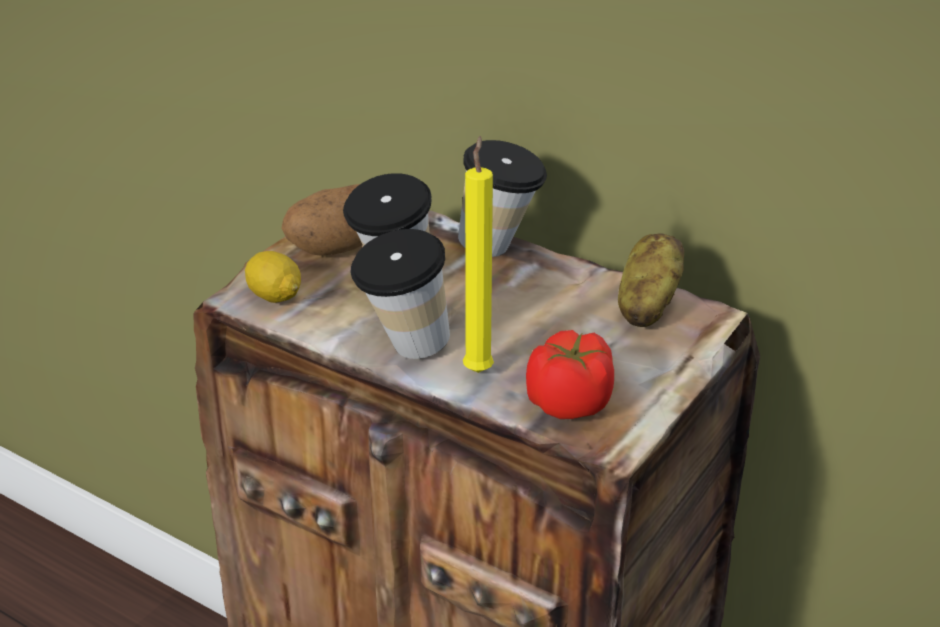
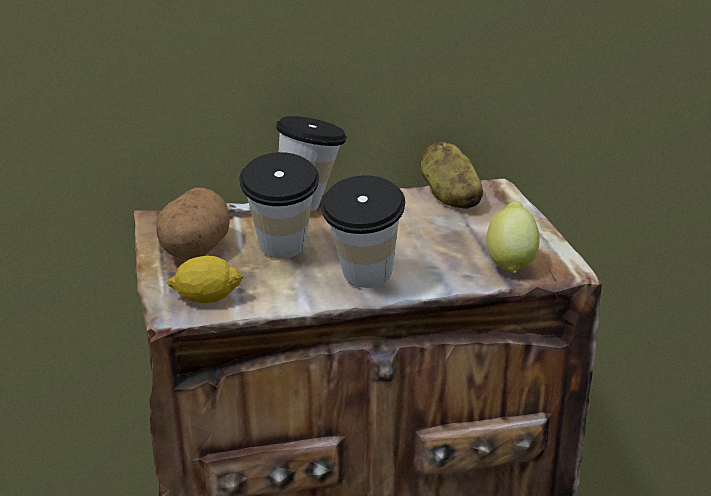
camera: 45 degrees left, 5 degrees down
yellow candle [463,136,494,373] -> none
tomato [526,330,614,419] -> lemon [486,201,540,273]

